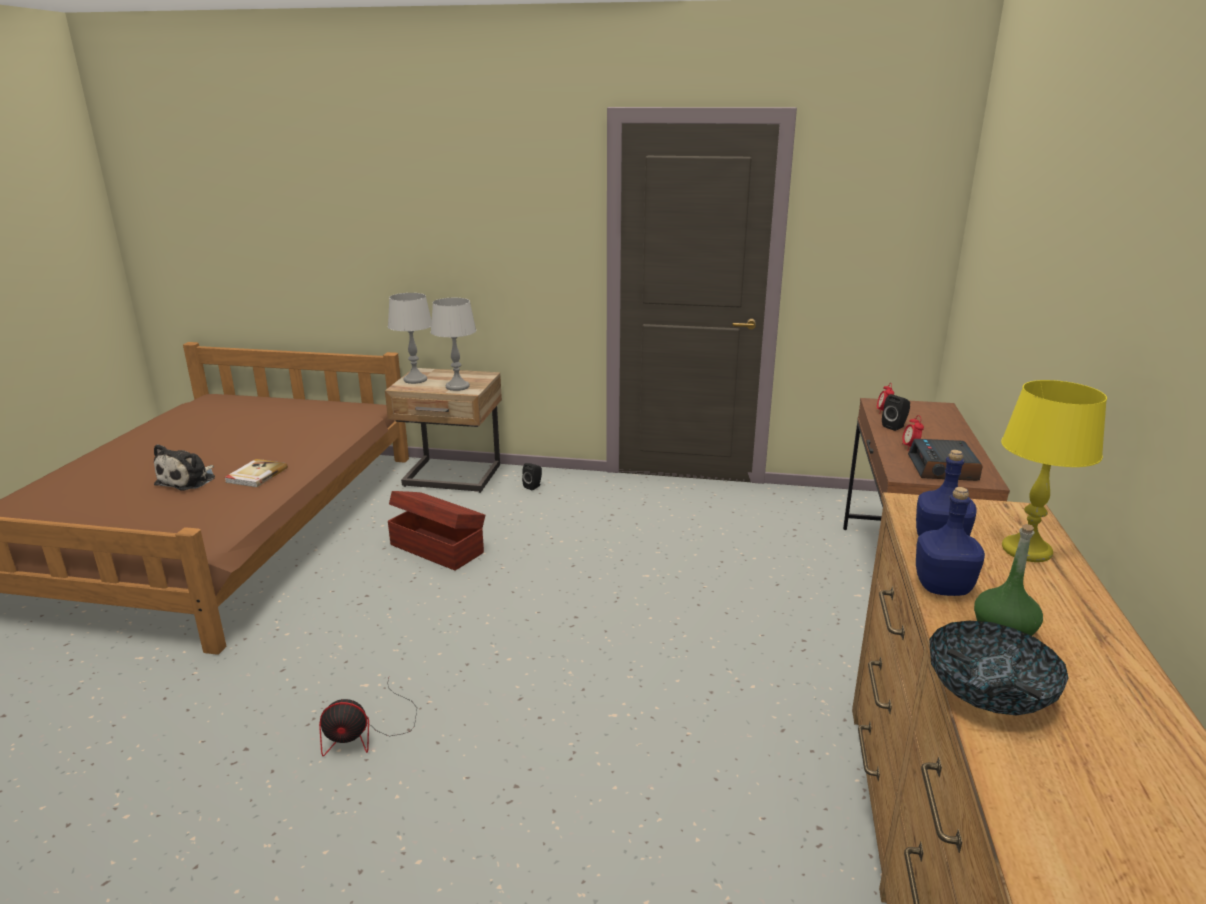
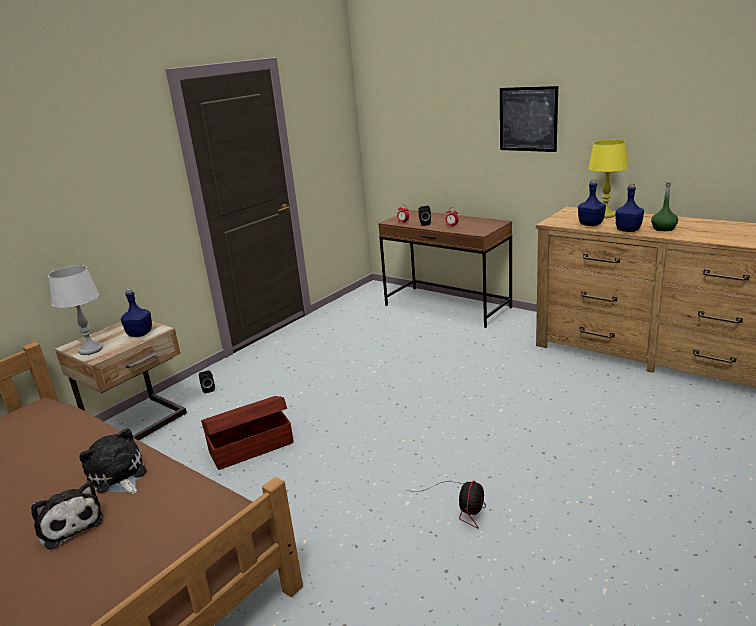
camera: 60 degrees left, 0 degrees up
book [224,459,288,487] -> plush toy [79,428,147,494]
grey table lamp [431,298,476,391] -> blue bottle [121,289,152,337]
alarm clock [908,439,983,481] -> none
bowl [929,621,1069,716] -> none
none -> picture [500,86,558,152]

